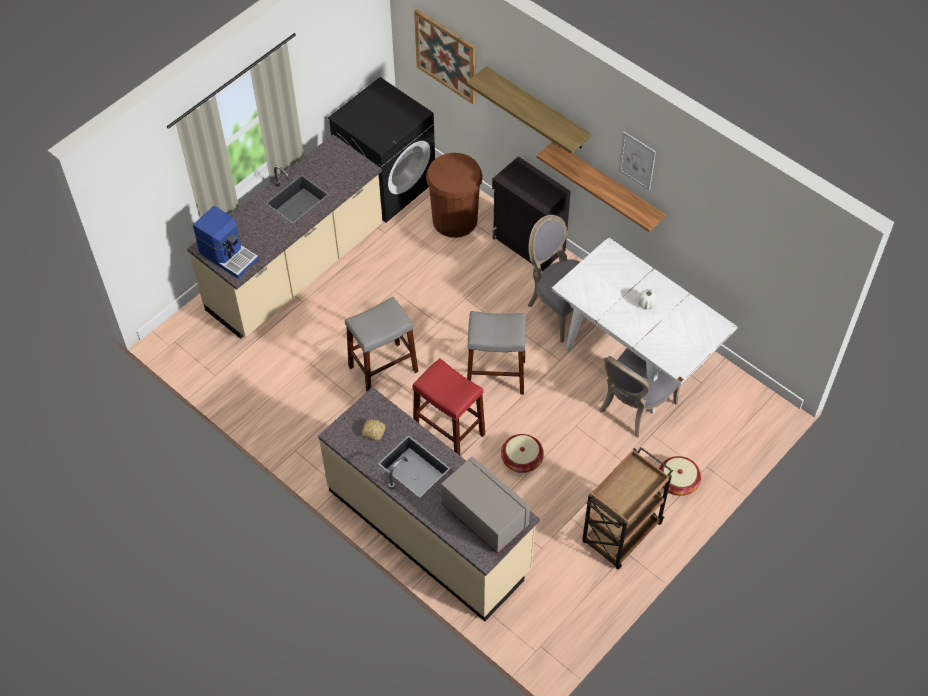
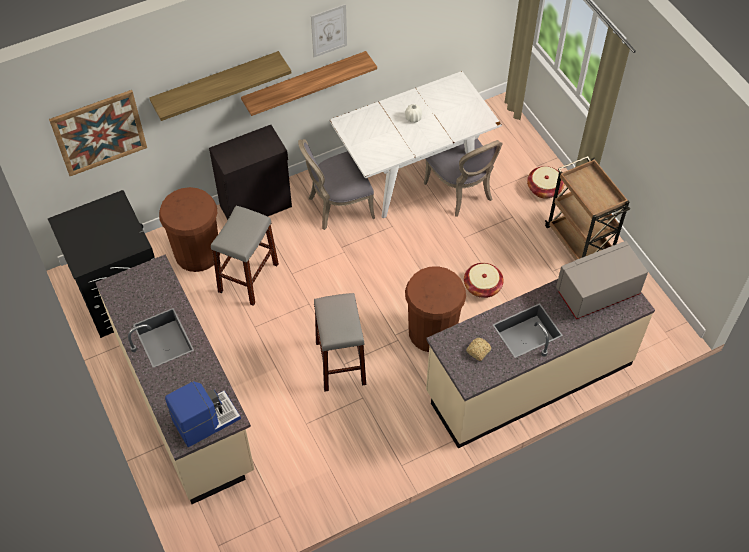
camera: 70 degrees left, 0 degrees up
red stool [413,358,485,455] -> brown trash can [405,266,466,352]
grey stool [467,311,526,395] -> grey stool moved to [211,205,279,306]

